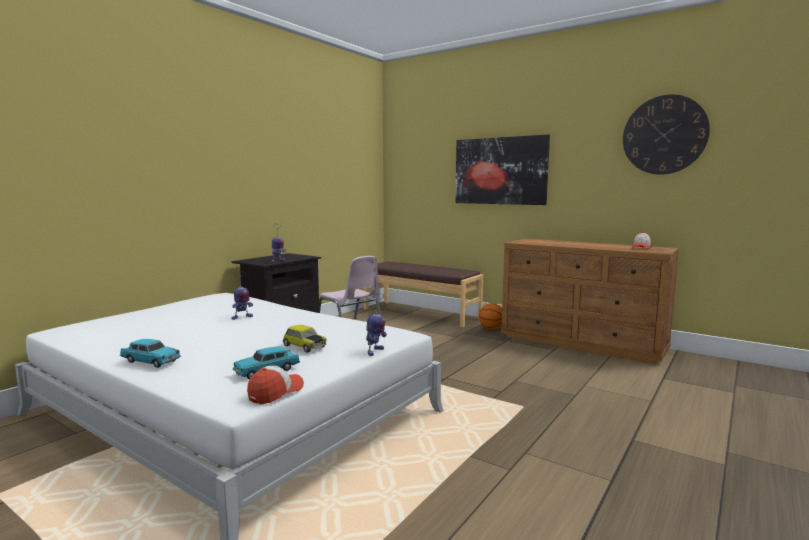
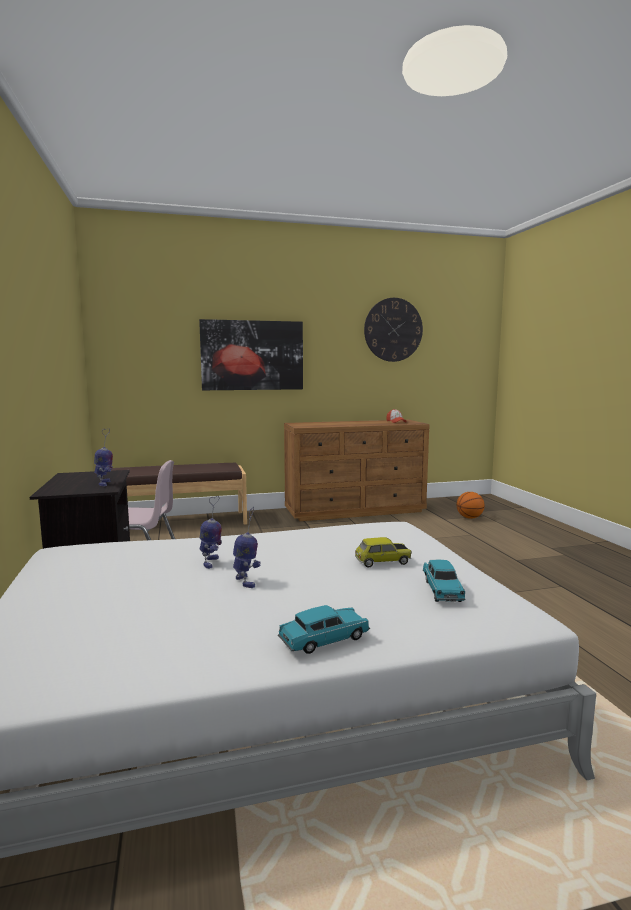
camera: 50 degrees left, 0 degrees up
cap [247,366,304,404] -> none
toy robot [366,294,387,356] -> toy robot moved to [233,507,261,588]
basketball [479,303,502,329] -> basketball moved to [457,492,485,519]

